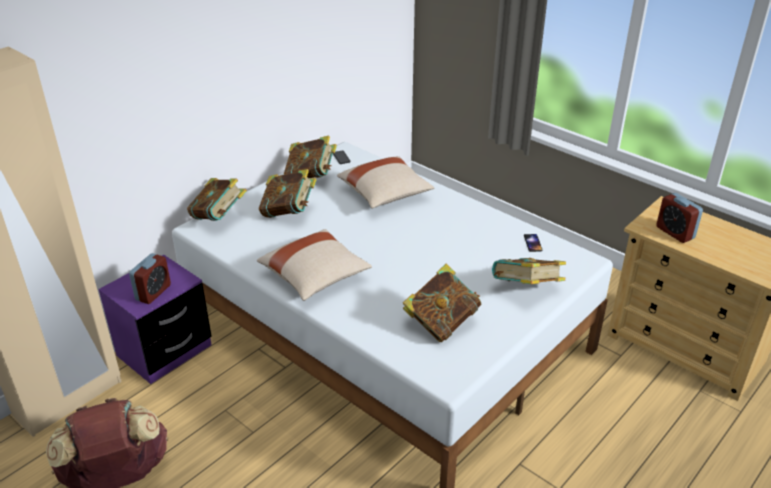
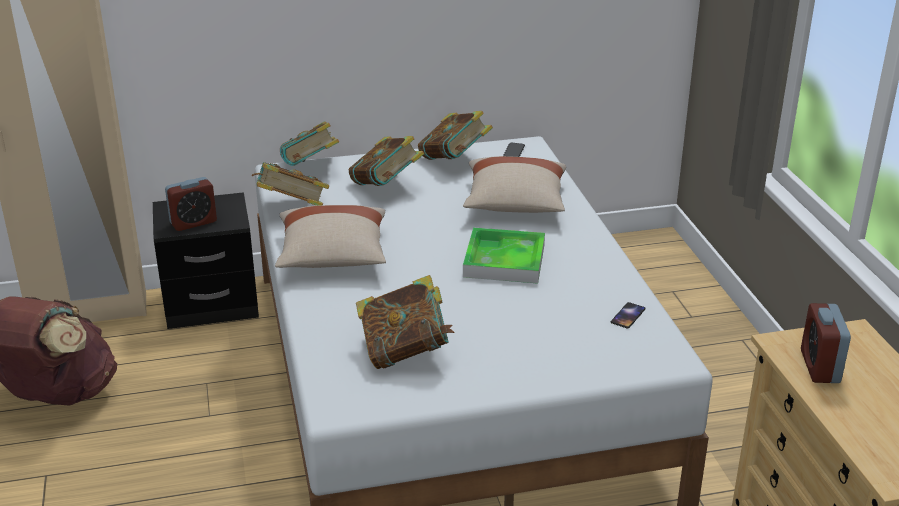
camera: 35 degrees right, 5 degrees down
purple nightstand [99,255,212,384] -> black nightstand [153,192,259,329]
book [492,258,566,284] -> book moved to [252,162,329,206]
none -> tray [463,227,545,284]

